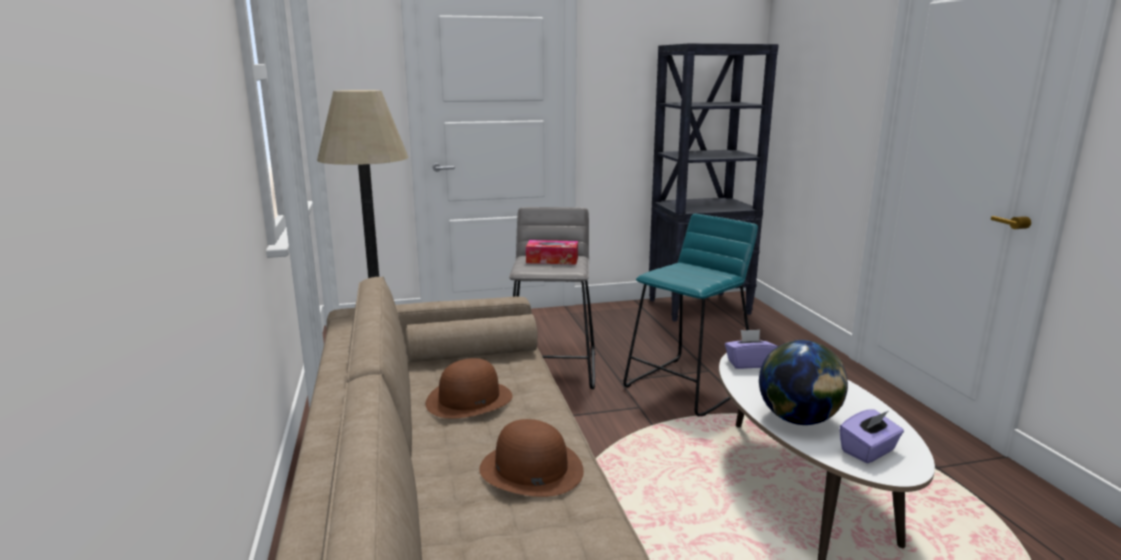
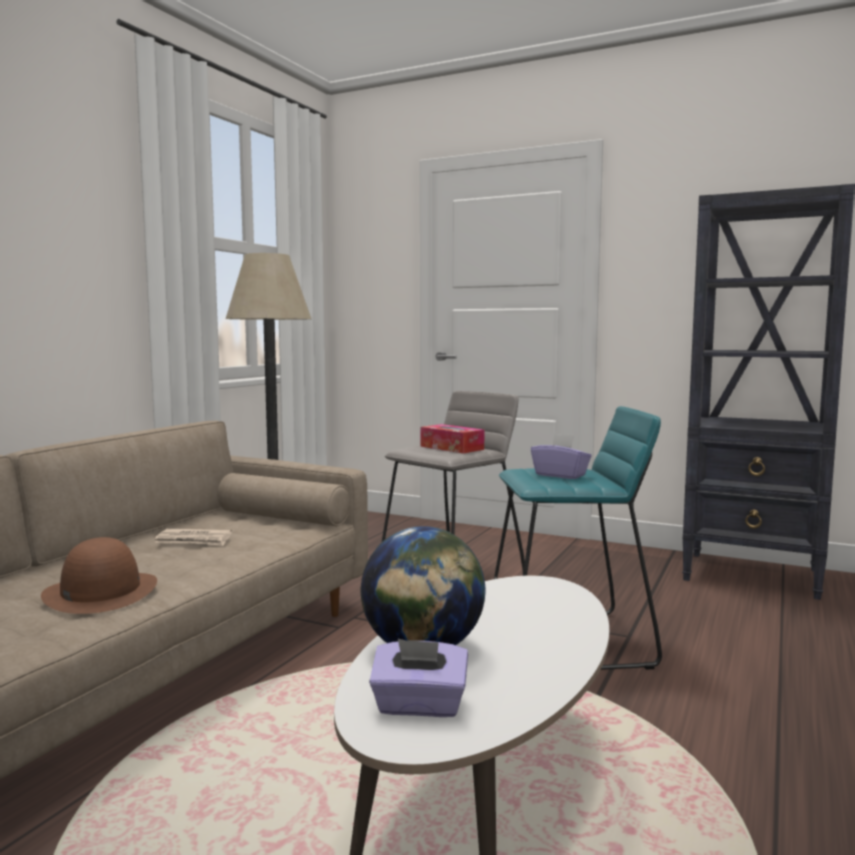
camera: 40 degrees right, 10 degrees down
brown hat [425,358,513,419] -> newspaper [155,529,232,546]
purple tissue box [725,329,778,369] -> purple tissue box moved to [531,433,591,479]

